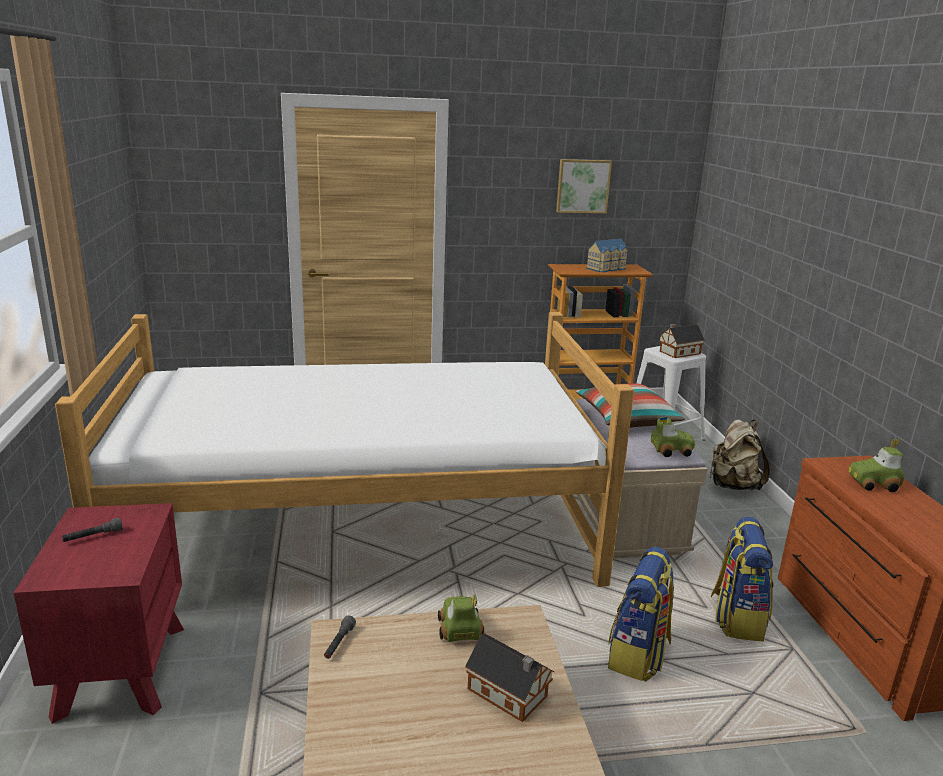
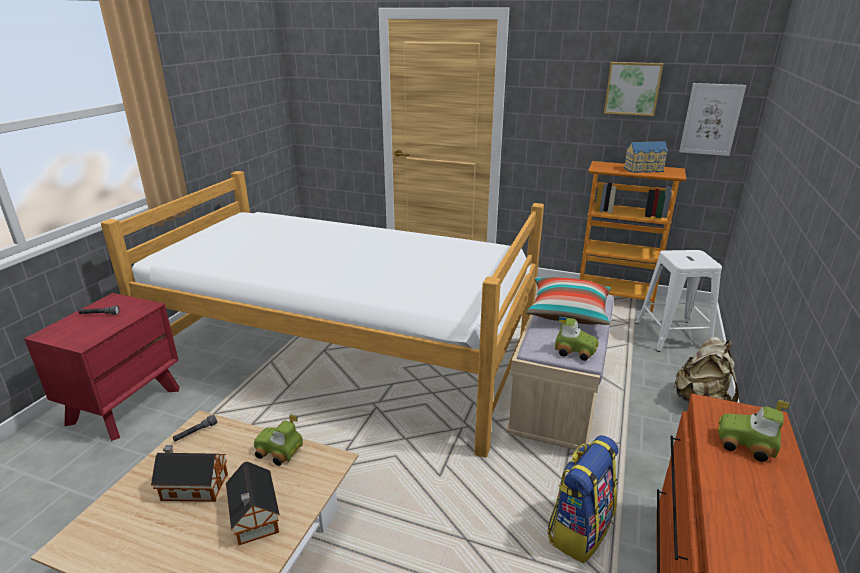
camera: 30 degrees right, 5 degrees up
toy car [438,594,484,642] -> toy car turned 90 degrees counterclockwise [254,414,303,466]
backpack [608,547,674,682] -> none
toy house [659,324,705,358] -> toy house moved to [151,445,228,502]
none -> picture [679,83,746,156]

